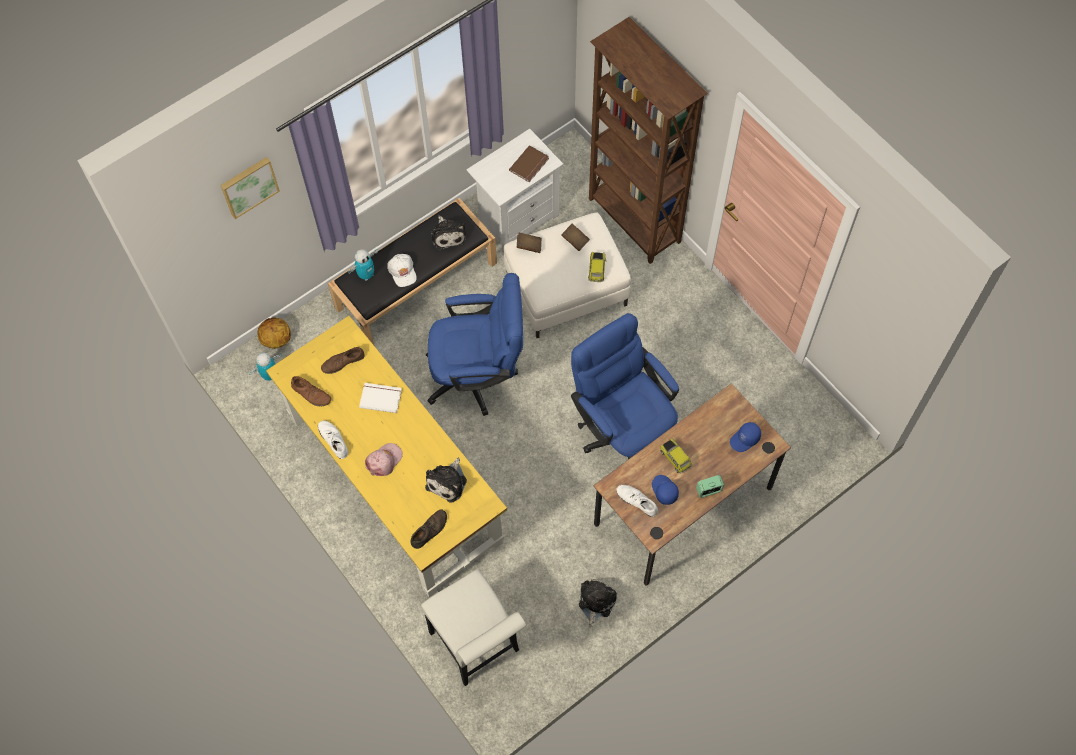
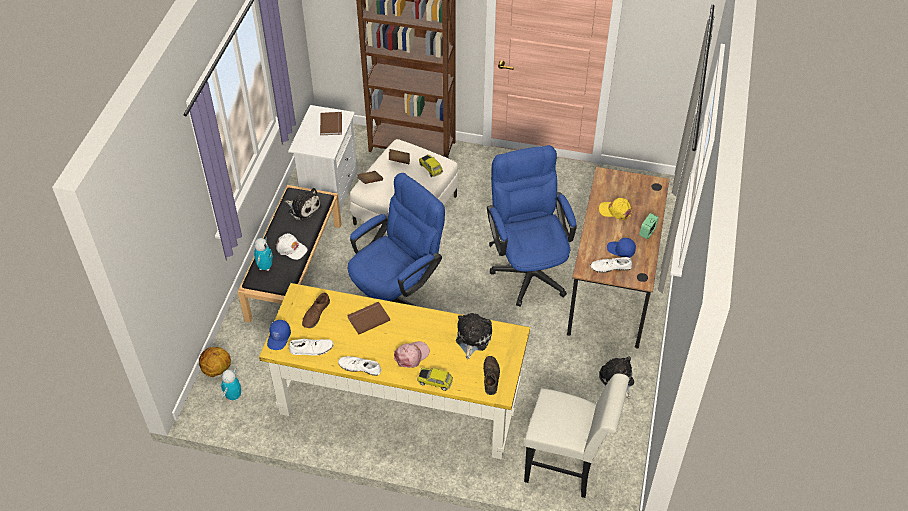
camera: 40 degrees left, 15 degrees down
picture [220,157,280,219] -> none
brown shoe [291,376,332,406] -> white shoe [289,339,333,355]
white book [359,383,402,413] -> brown book [347,302,390,335]
pink cap [365,443,403,476] -> pink cap turned 45 degrees clockwise [394,341,430,368]
plush toy [425,457,467,503] -> plush toy turned 150 degrees counterclockwise [456,313,492,359]
blue office chair [571,313,679,459] -> blue office chair turned 60 degrees clockwise [487,145,577,307]
toy car [660,438,692,474] -> toy car moved to [417,368,453,391]
blue cap [730,422,761,452] -> blue cap moved to [267,320,291,350]
none -> yellow cap [599,198,632,220]

